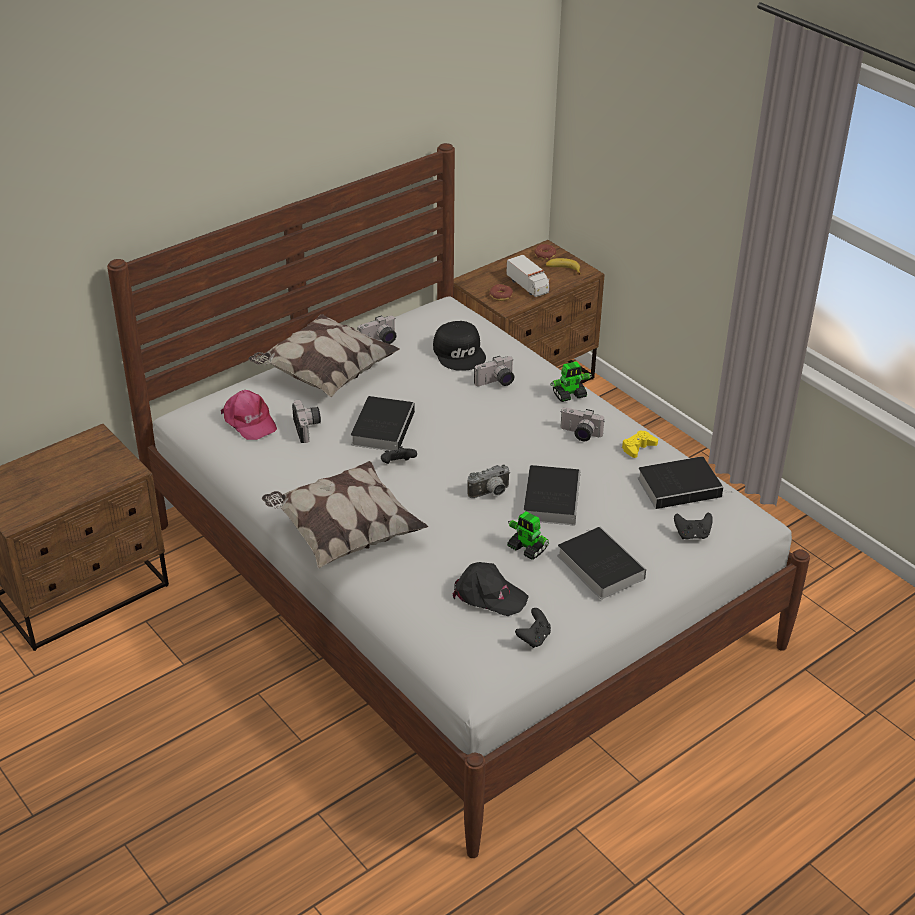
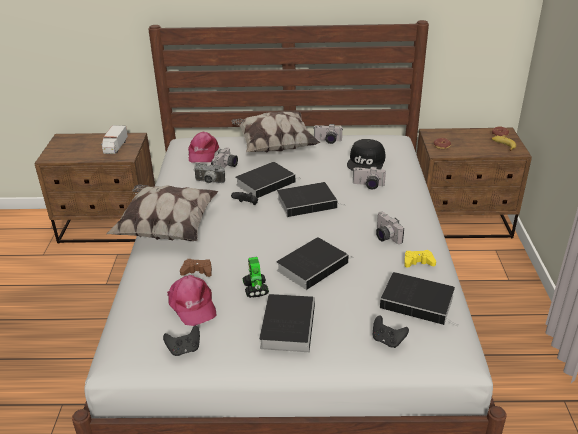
camera: 40 degrees right, 5 degrees down
black cap [453,562,529,616] -> pink cap [167,275,216,326]
camera [468,464,510,498] -> camera moved to [194,163,225,183]
toy truck [506,255,549,297] -> toy truck moved to [101,125,128,154]
toy robot [550,361,592,402] -> none
none -> brown game controller [180,259,212,277]
none -> book [277,182,346,217]

